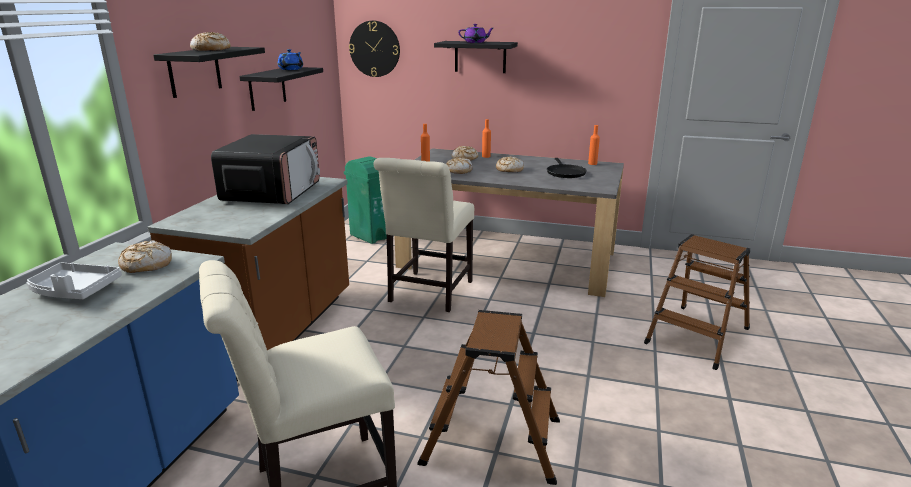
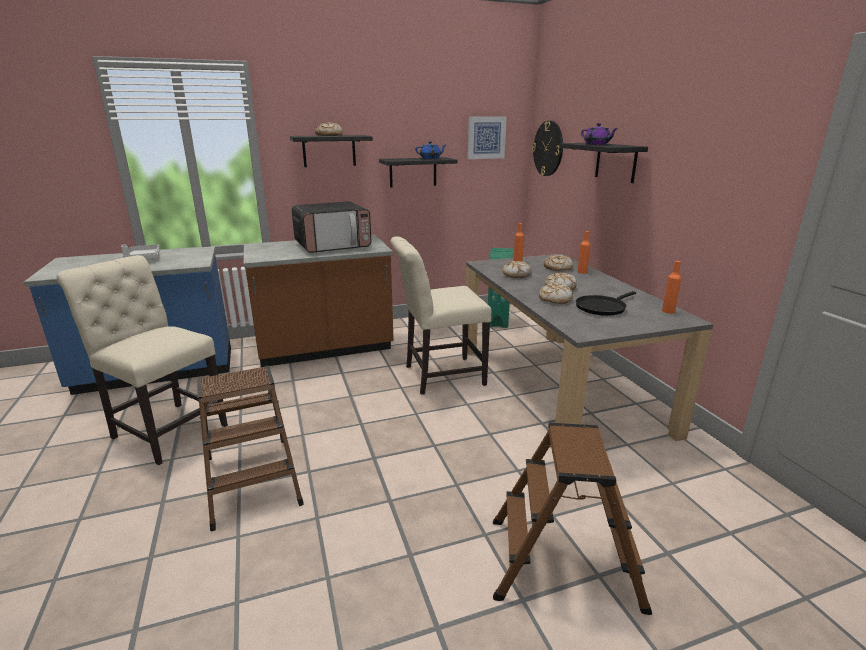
camera: 55 degrees right, 0 degrees up
bread [118,240,172,273] -> bread moved to [539,283,573,304]
none -> picture [467,116,507,159]

